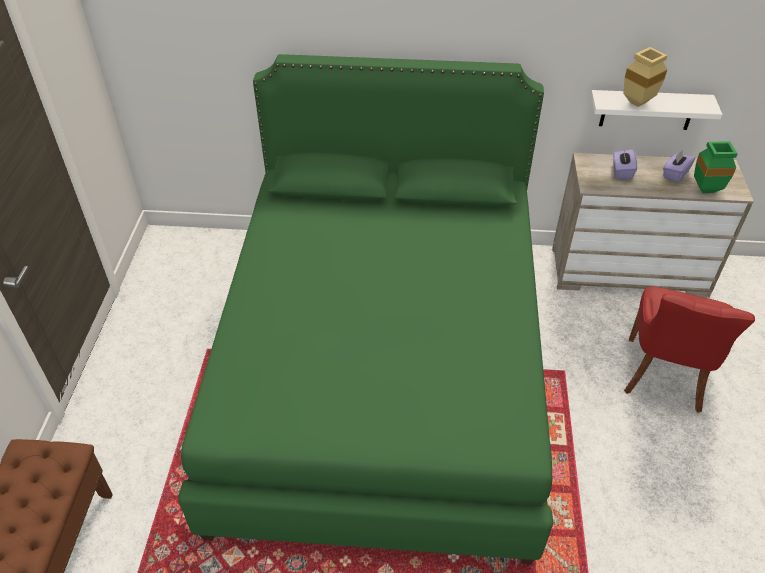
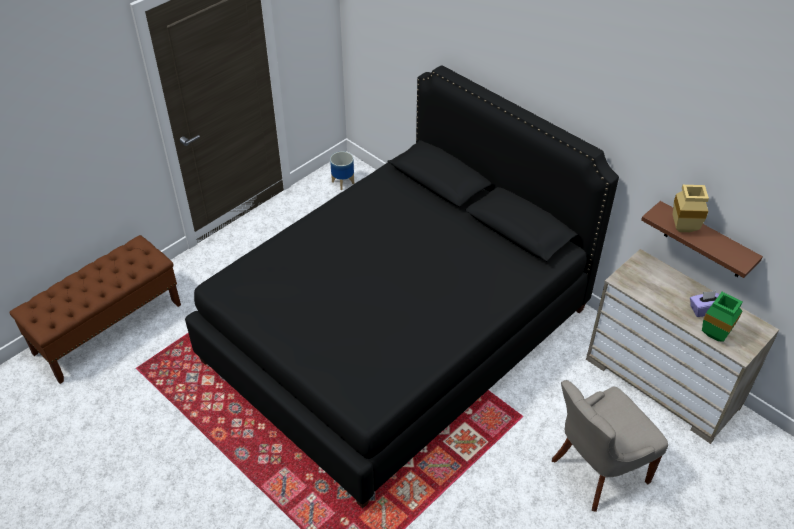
camera: 40 degrees right, 0 degrees up
green bed [178,54,553,565] -> black bed [185,65,619,508]
white shelf [591,90,722,130] -> brown shelf [641,201,763,278]
purple tissue box [613,150,637,180] -> none
red chair [624,287,755,413] -> grey chair [552,380,668,512]
none -> planter [330,151,354,190]

